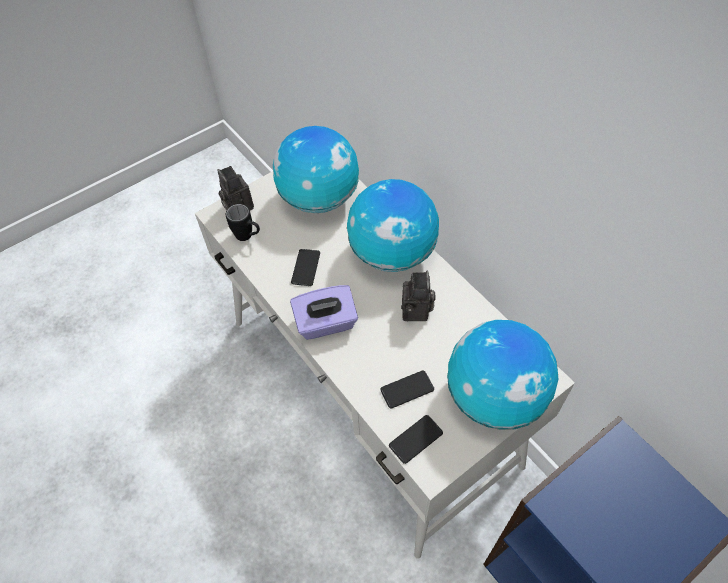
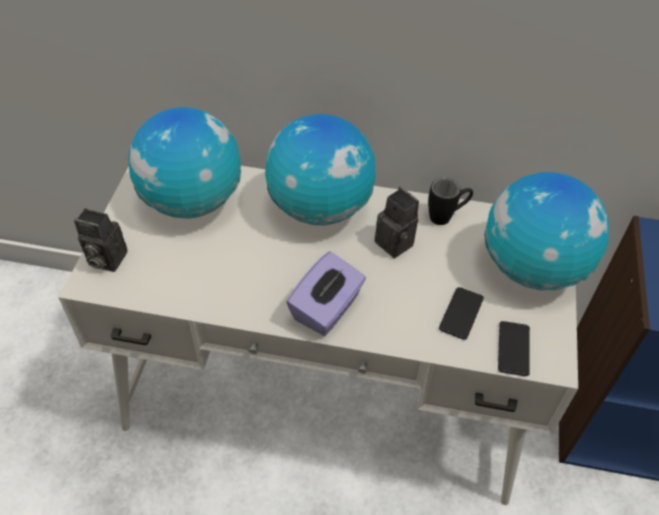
camera: 45 degrees left, 5 degrees down
black mug [226,204,260,241] -> black mug moved to [428,178,473,225]
phone [291,249,320,286] -> none

